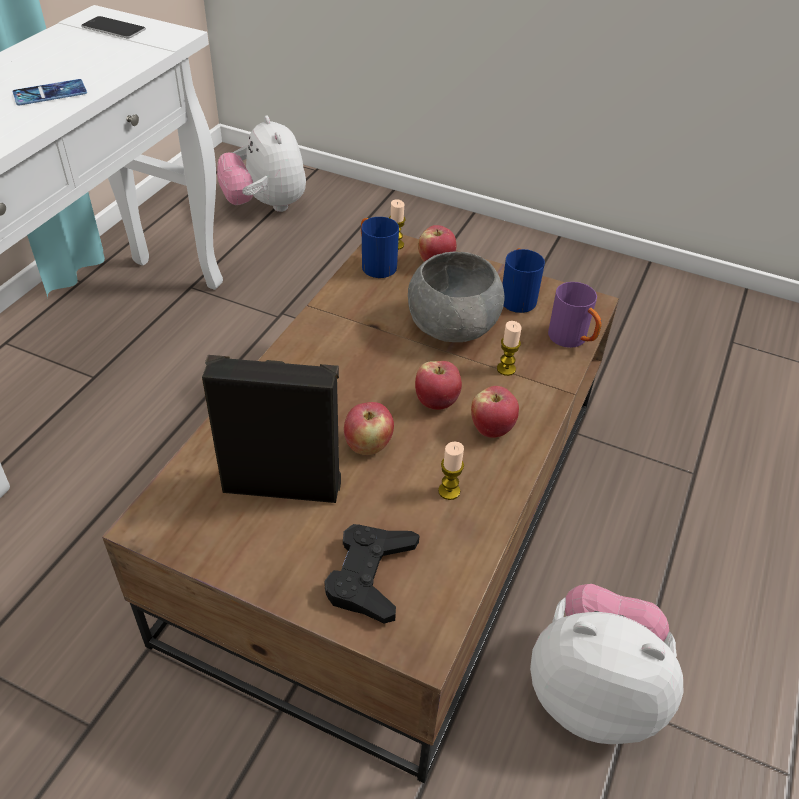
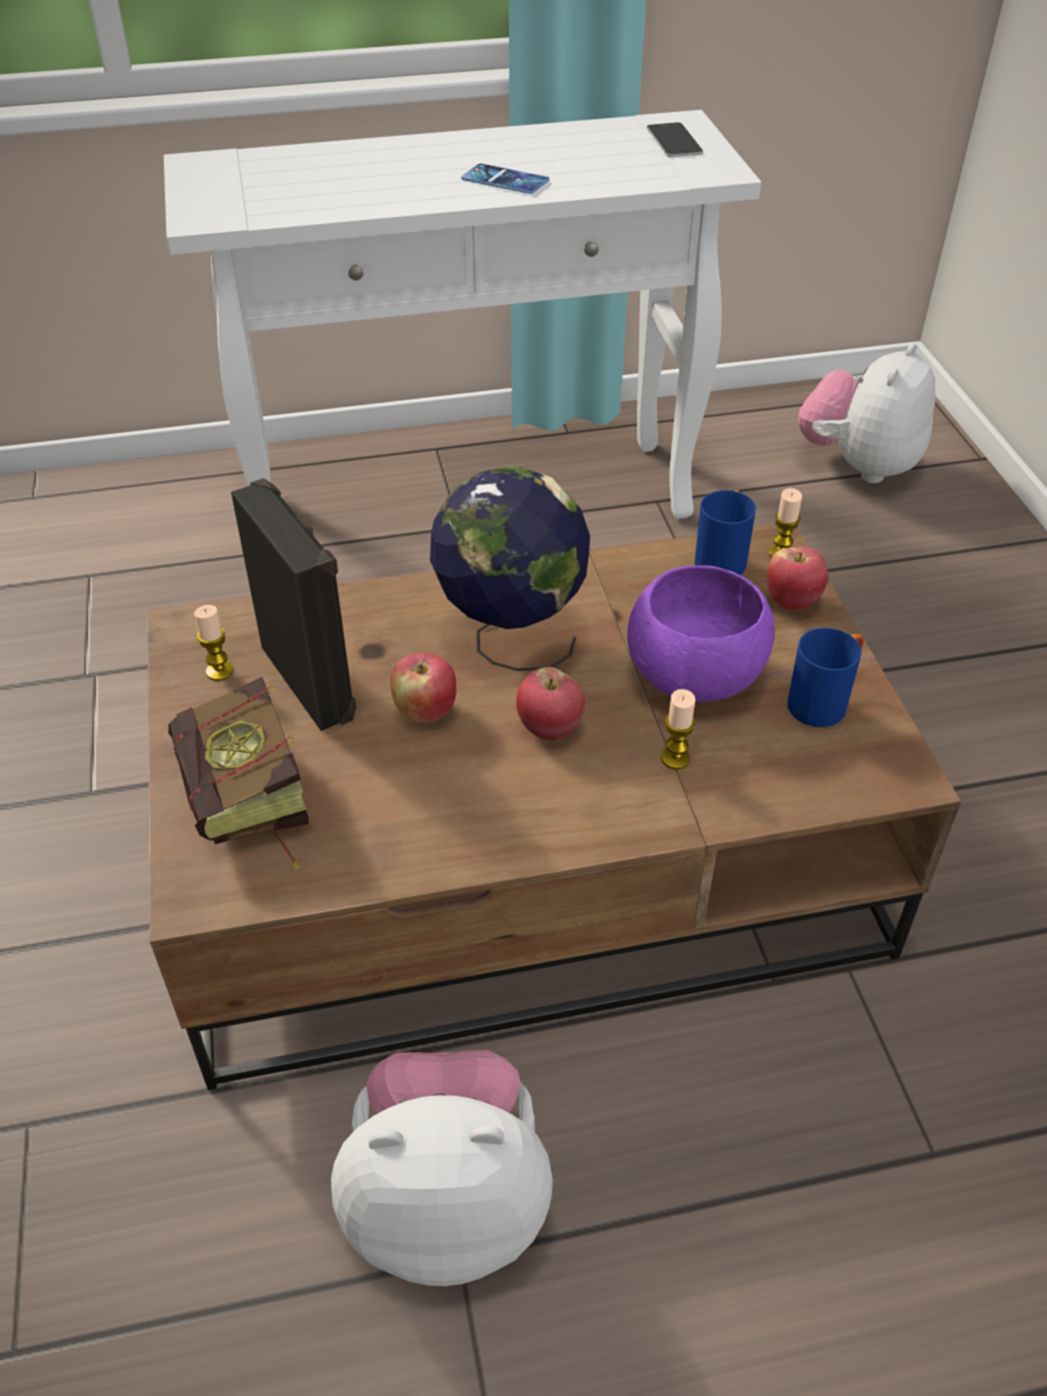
camera: 55 degrees right, 0 degrees up
black game controller [324,524,420,623] -> book [168,677,309,870]
grey bowl [408,252,505,342] -> purple bowl [627,565,774,702]
candle [438,442,464,500] -> candle moved to [194,605,233,681]
apple [471,386,519,438] -> none
plush toy [530,584,684,744] -> plush toy turned 75 degrees counterclockwise [331,1050,553,1286]
purple mug [548,282,602,348] -> none
none -> globe [430,466,590,671]

